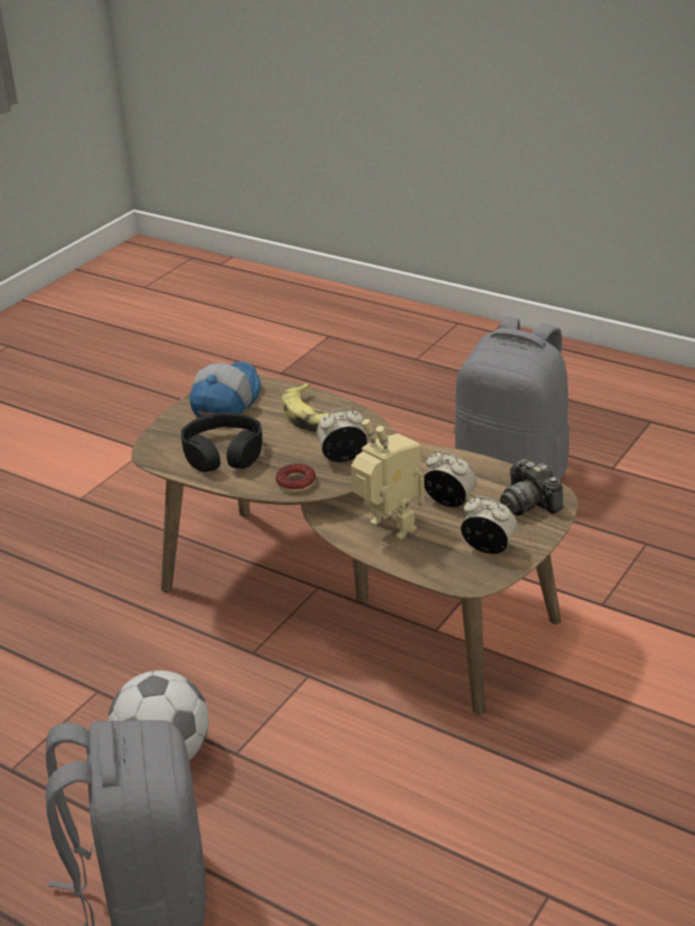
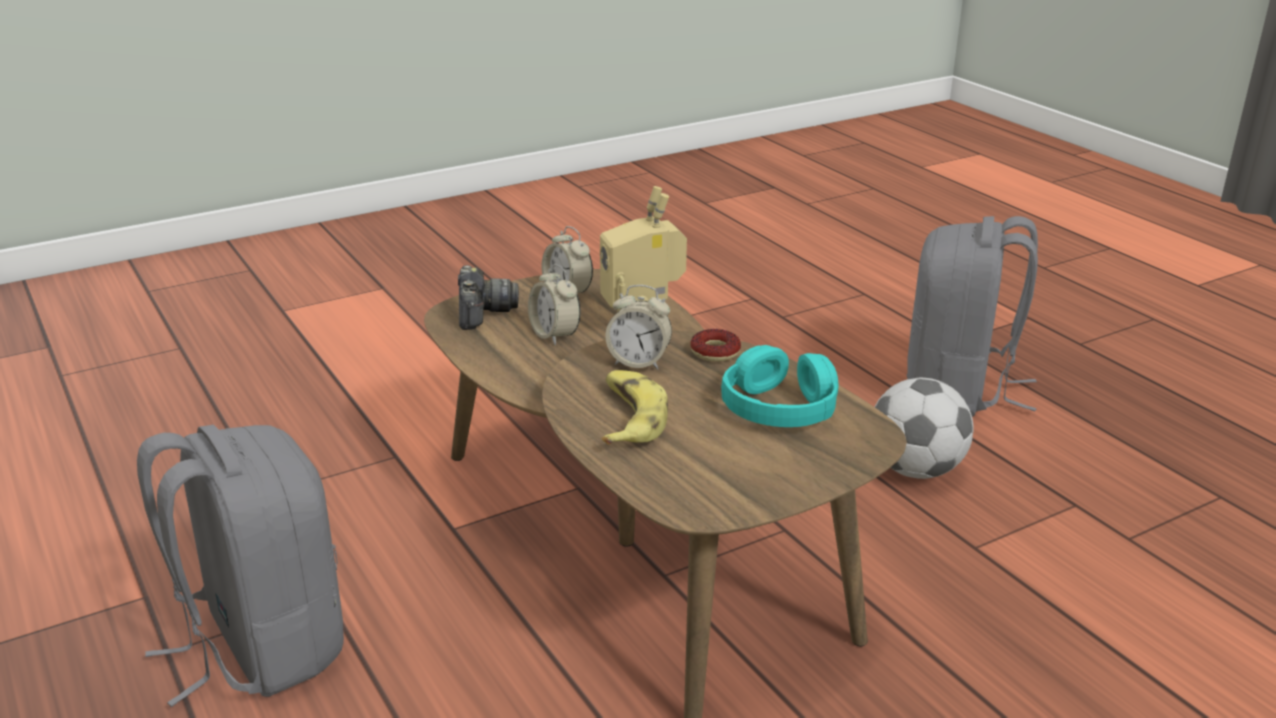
camera: 155 degrees left, 5 degrees down
black headphones [181,412,262,472] -> turquoise headphones [721,345,839,427]
cap [189,361,261,418] -> none

